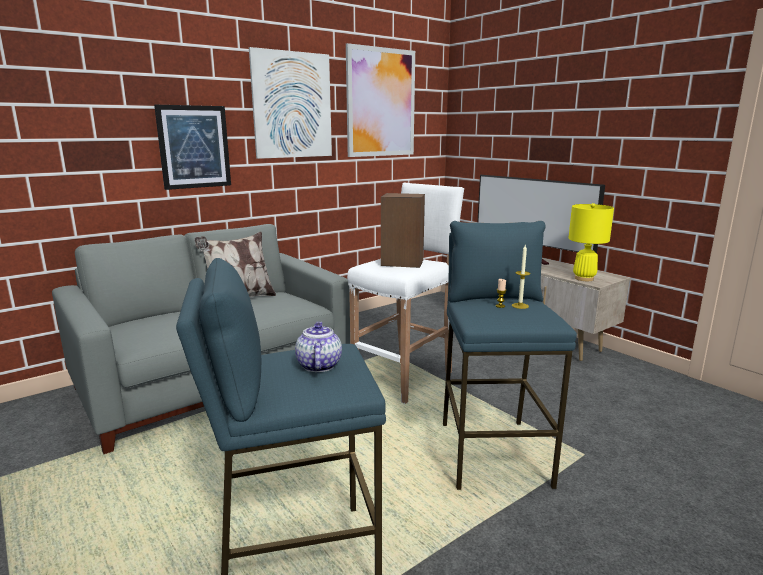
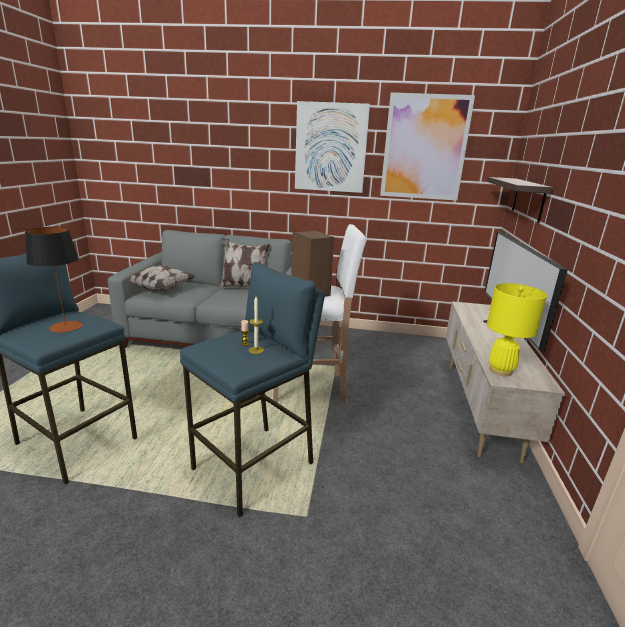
camera: 45 degrees right, 5 degrees up
picture [154,105,231,190] -> none
teapot [295,322,342,372] -> table lamp [25,227,83,333]
none -> pillow [130,265,195,292]
none -> shelf [487,177,553,223]

